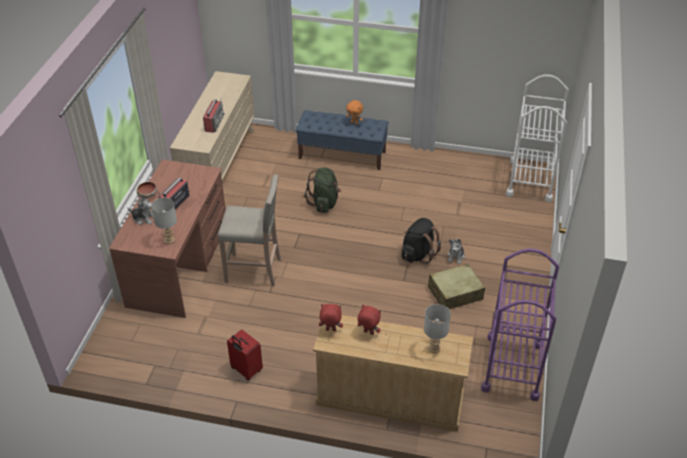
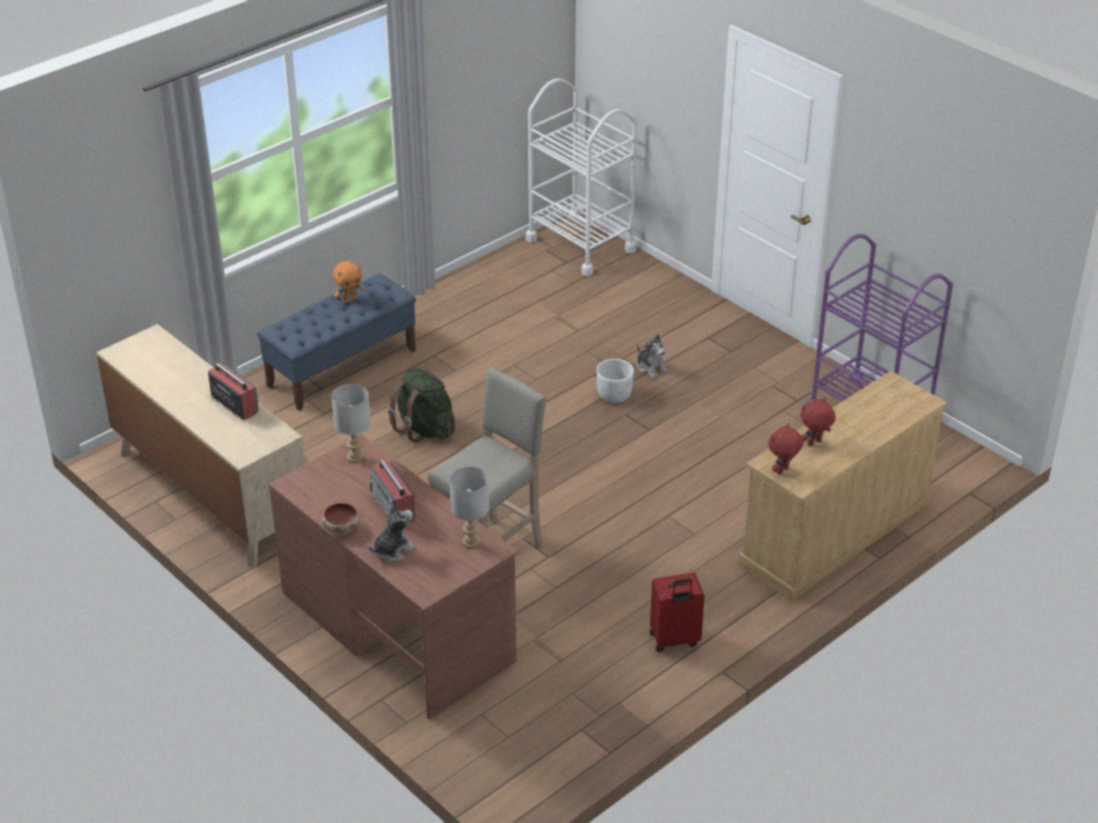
camera: 55 degrees left, 5 degrees down
black backpack [402,218,441,264] -> white planter [597,359,634,403]
grey table lamp [424,304,451,353] -> grey table lamp moved to [331,384,371,463]
beige suitcase [428,264,485,309] -> none

